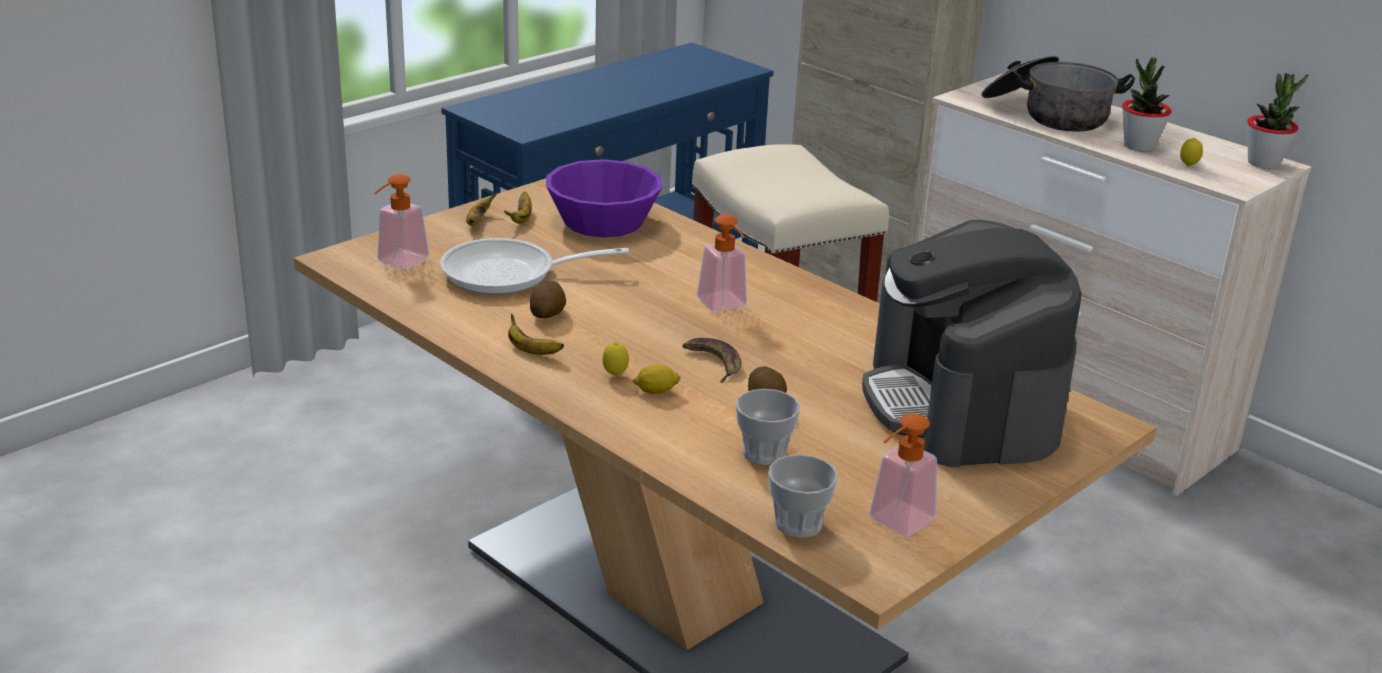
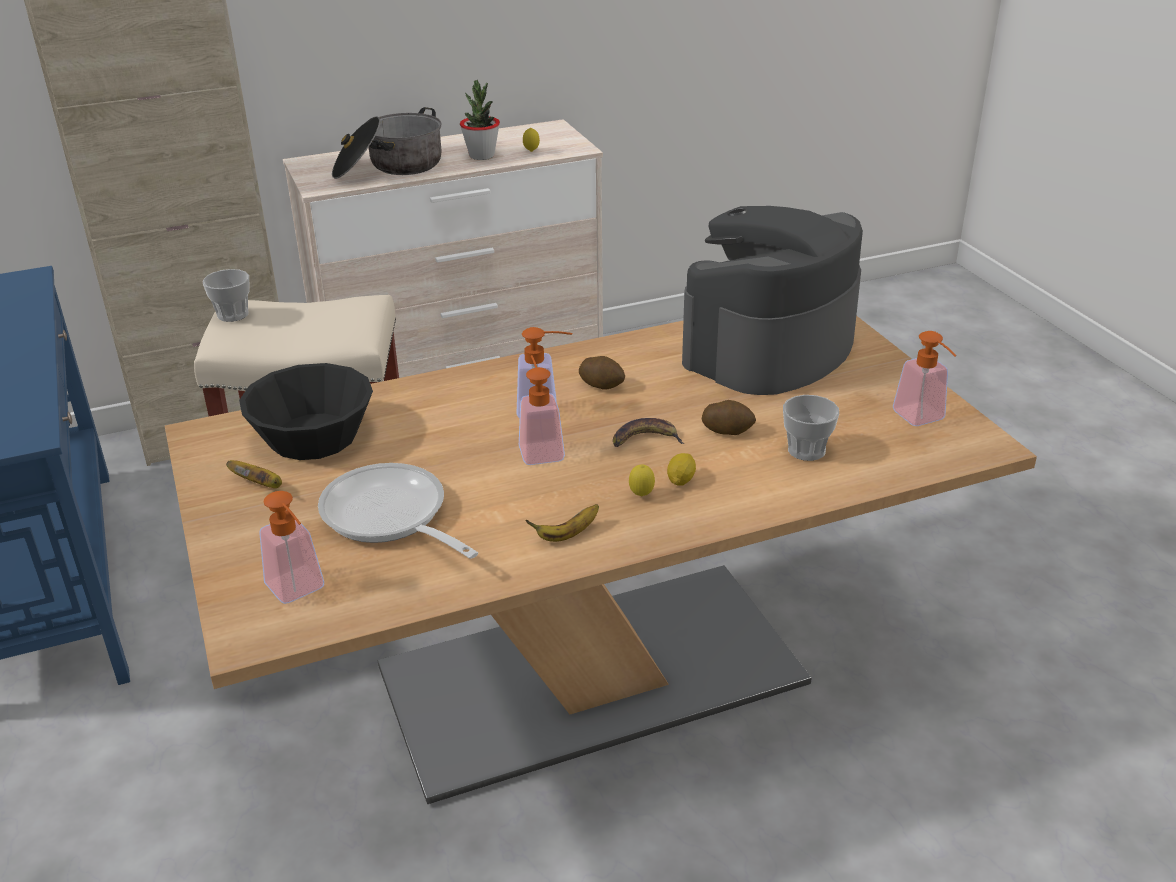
camera: 65 degrees left, 5 degrees up
frying pan [440,238,629,294] -> frying pan turned 120 degrees clockwise [318,463,478,559]
banana [466,192,497,226] -> none
potato [530,281,566,318] -> potato moved to [579,356,625,390]
purple bowl [546,159,662,238] -> black bowl [239,363,373,460]
cup [768,454,838,538] -> cup moved to [203,269,250,322]
coffee machine [862,220,1082,467] -> coffee machine turned 120 degrees clockwise [682,206,863,395]
potted plant [1247,73,1308,169] -> none
none -> soap dispenser [519,355,565,465]

